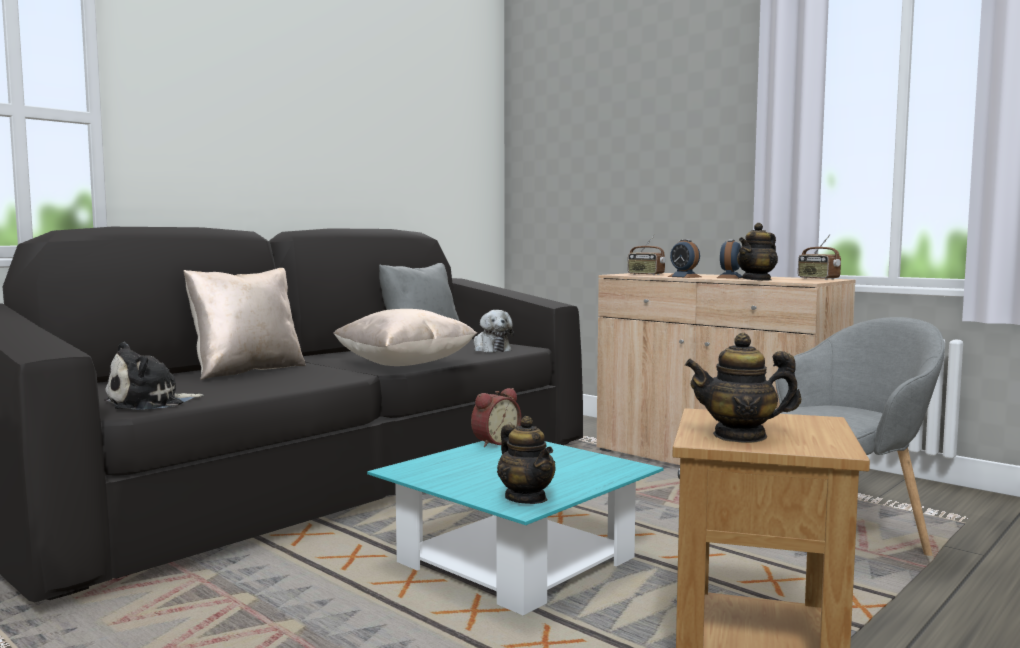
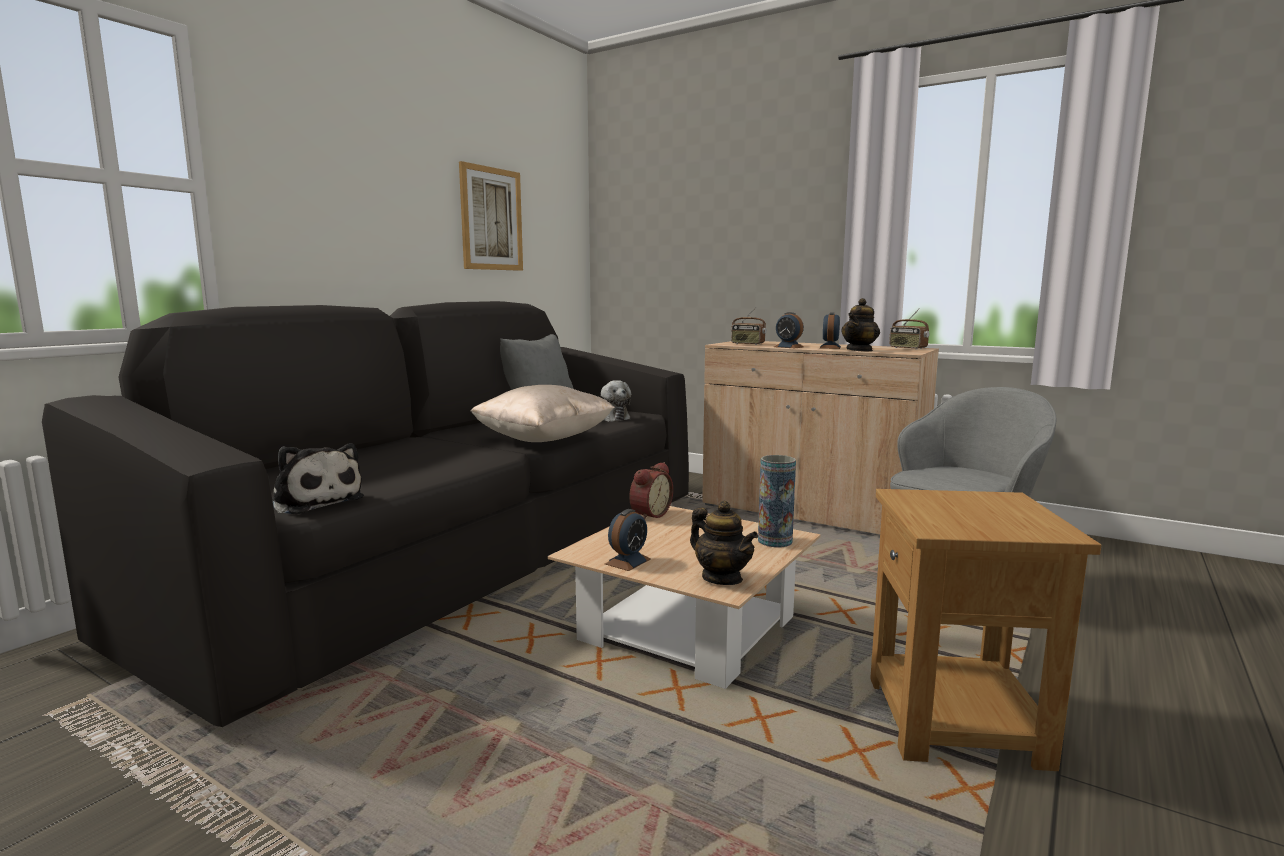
camera: 10 degrees left, 5 degrees up
plush toy [104,342,204,411] -> plush toy turned 90 degrees counterclockwise [272,443,364,514]
beige pillow [183,268,306,380] -> none
turquoise coffee table [367,441,663,616] -> beige coffee table [548,506,821,689]
teapot [685,333,801,443] -> none
none -> picture [459,161,523,271]
none -> alarm clock [605,509,651,571]
none -> vase [758,455,796,547]

